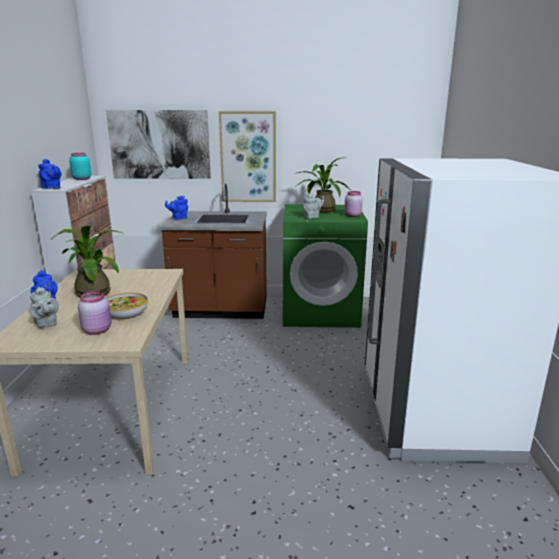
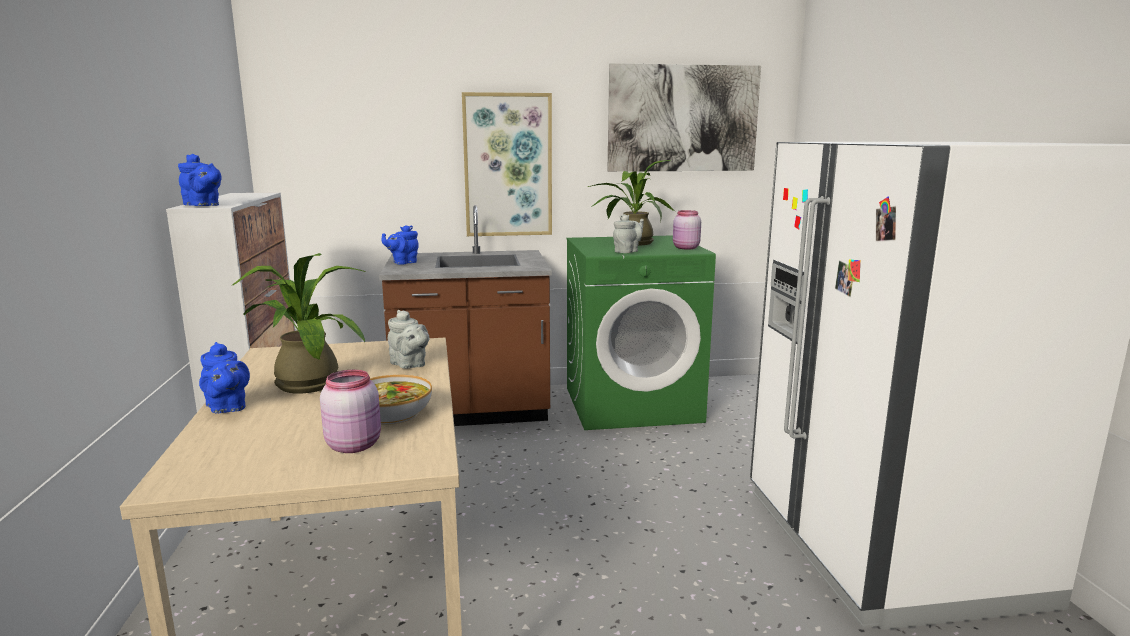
camera: 10 degrees left, 5 degrees down
grey teapot [29,286,59,328] -> grey teapot moved to [387,310,430,369]
turquoise jar [69,153,91,180] -> none
picture [106,110,211,179] -> picture moved to [607,63,761,172]

